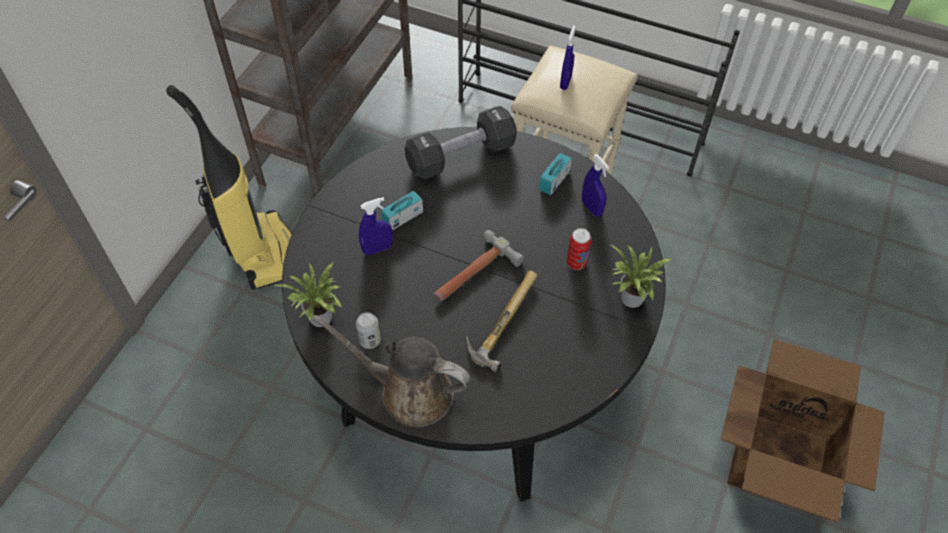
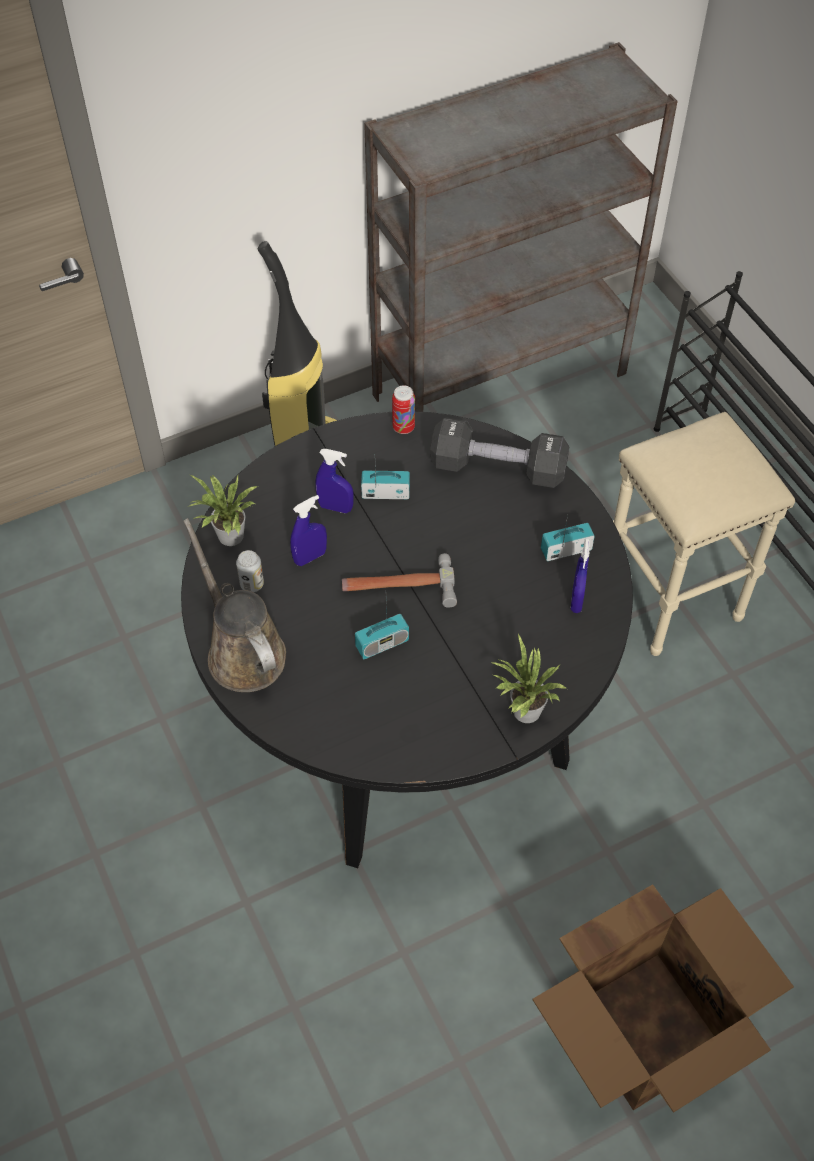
camera: 40 degrees right, 0 degrees up
hammer [466,271,538,372] -> radio [355,603,409,659]
blue spray bottle [560,25,576,90] -> blue spray bottle moved to [290,495,327,566]
can [567,228,591,270] -> can moved to [392,385,415,434]

